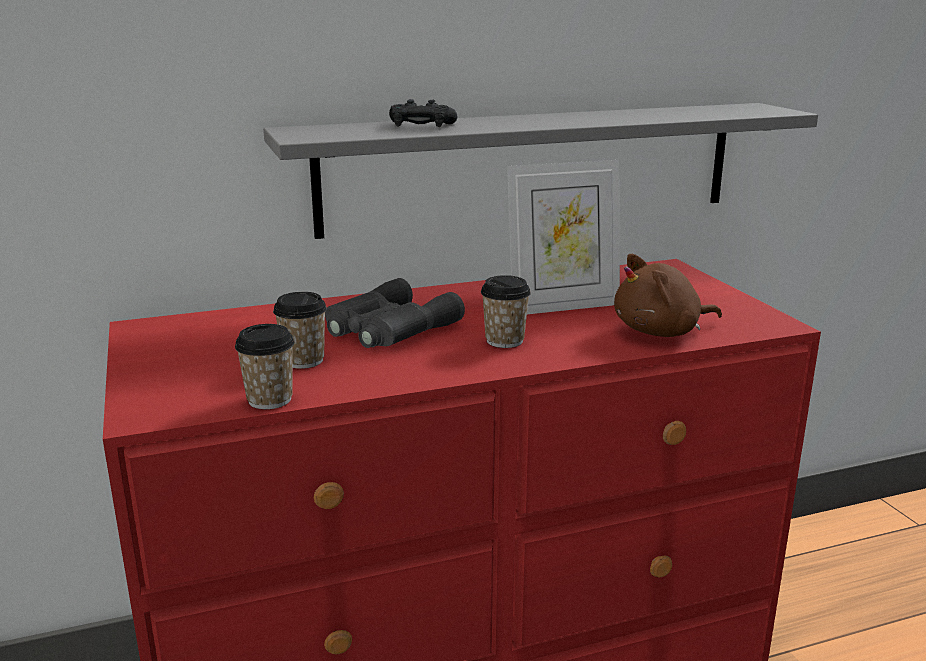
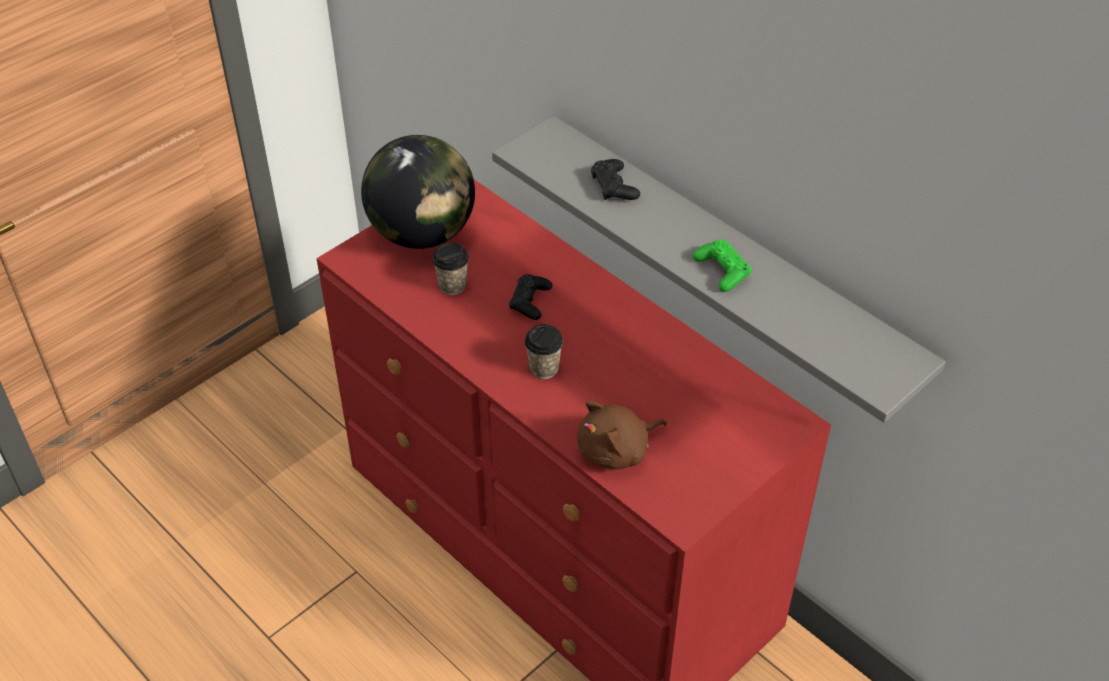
camera: 65 degrees right, 25 degrees up
cup [235,324,295,409] -> none
grey binoculars [325,278,465,348] -> black game controller [509,274,553,320]
picture frame [507,160,620,314] -> none
brown plush toy [614,254,722,337] -> brown plush toy turned 75 degrees counterclockwise [577,401,667,469]
none -> globe [361,135,475,249]
none -> green game controller [692,239,752,292]

